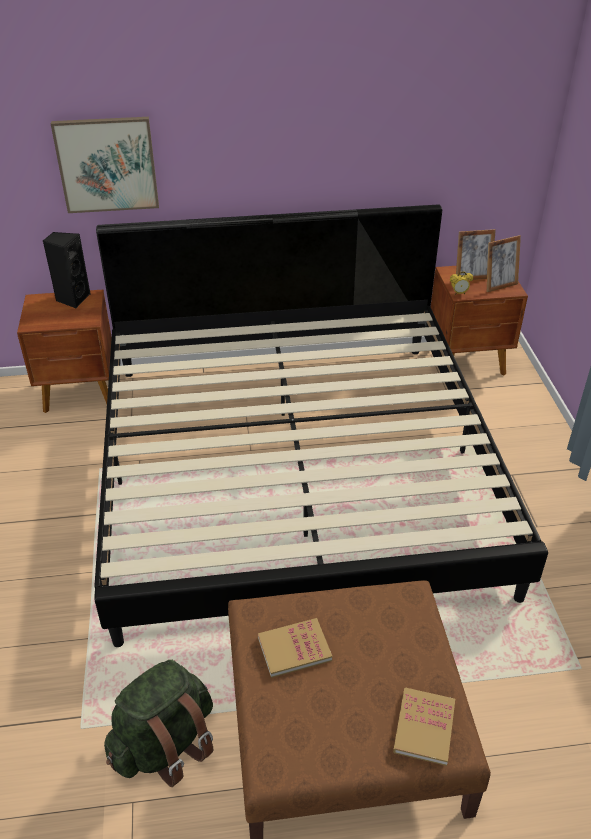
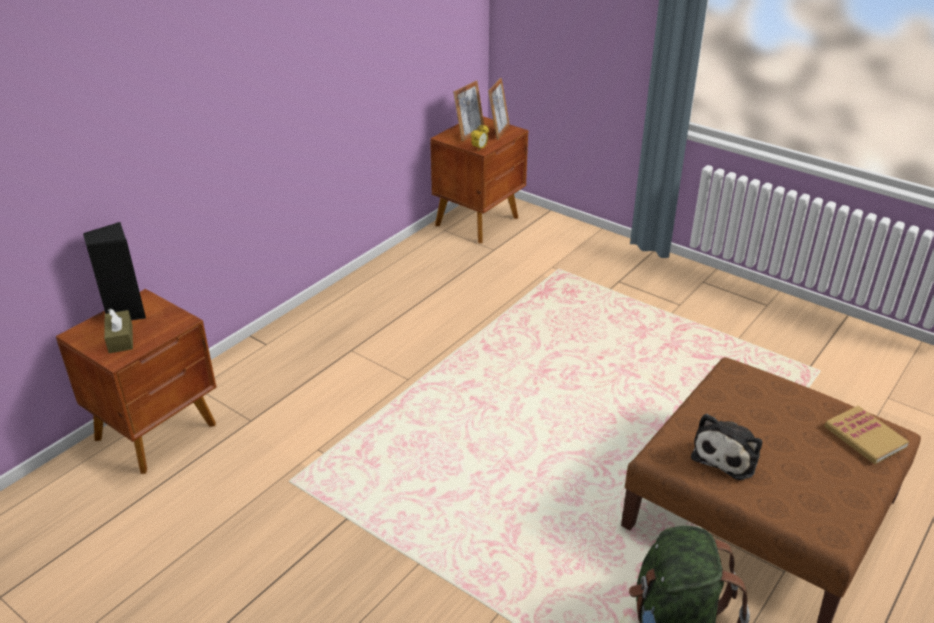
camera: 45 degrees left, 5 degrees down
picture [51,117,159,213] -> none
bed [94,204,548,647] -> none
book [258,618,332,678] -> plush toy [691,414,762,480]
none -> brown tissue box [104,309,133,353]

